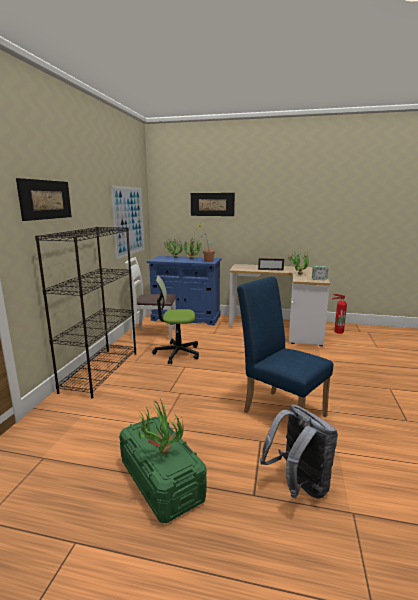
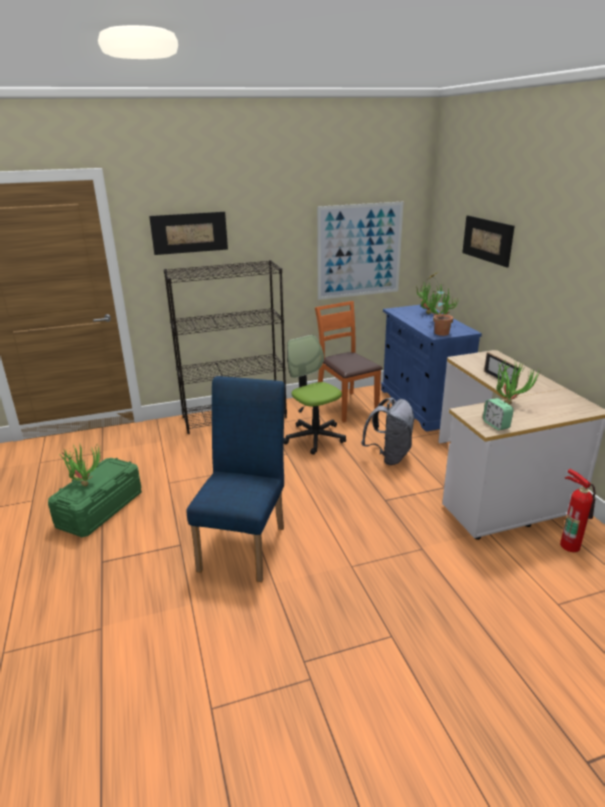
camera: 60 degrees right, 10 degrees up
white chair [125,257,177,340] -> orange chair [315,301,383,422]
grey backpack [260,404,338,499] -> grey backpack moved to [361,398,414,465]

